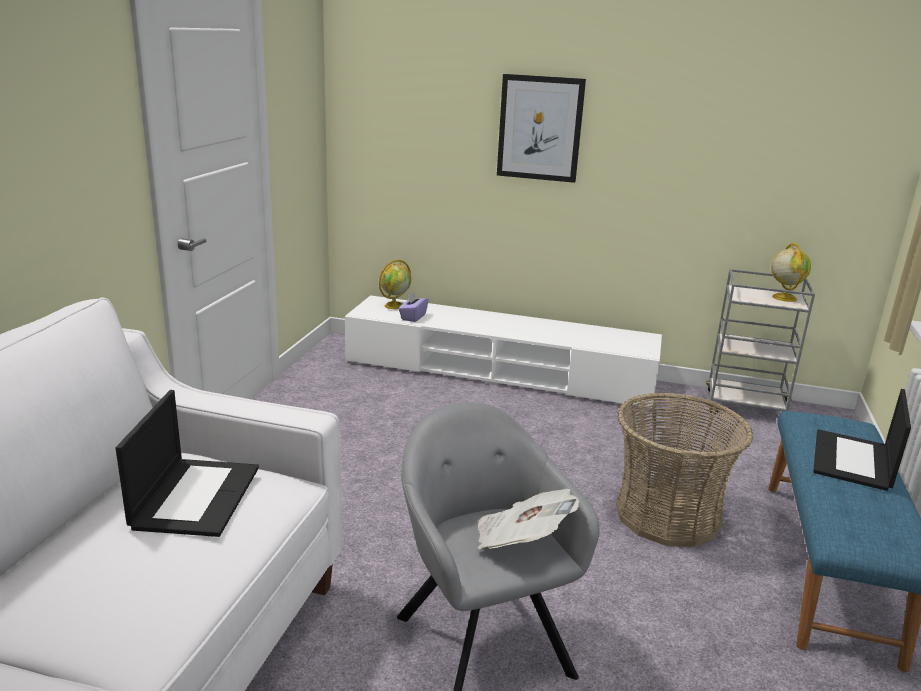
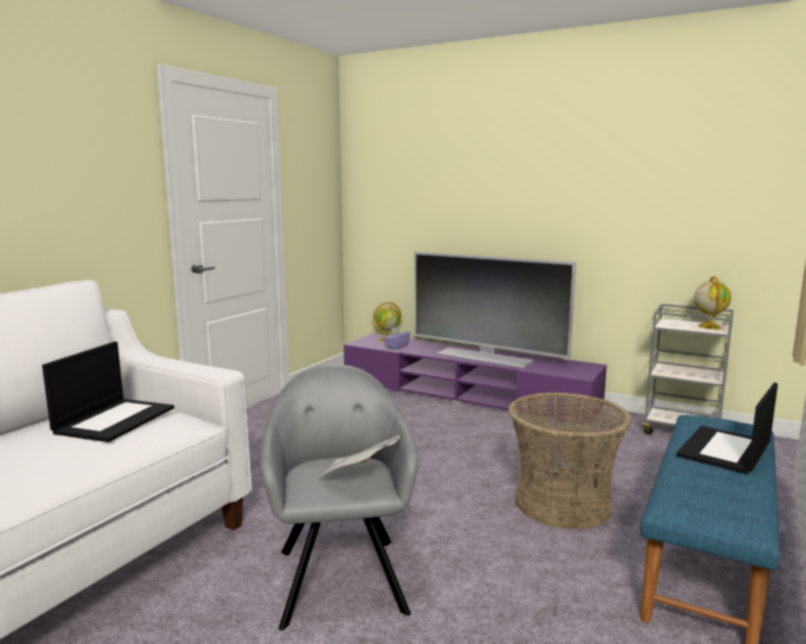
camera: 15 degrees right, 10 degrees down
white tv stand [345,295,662,409] -> purple tv stand [344,334,607,428]
picture [497,74,586,183] -> none
none -> television [414,252,576,369]

